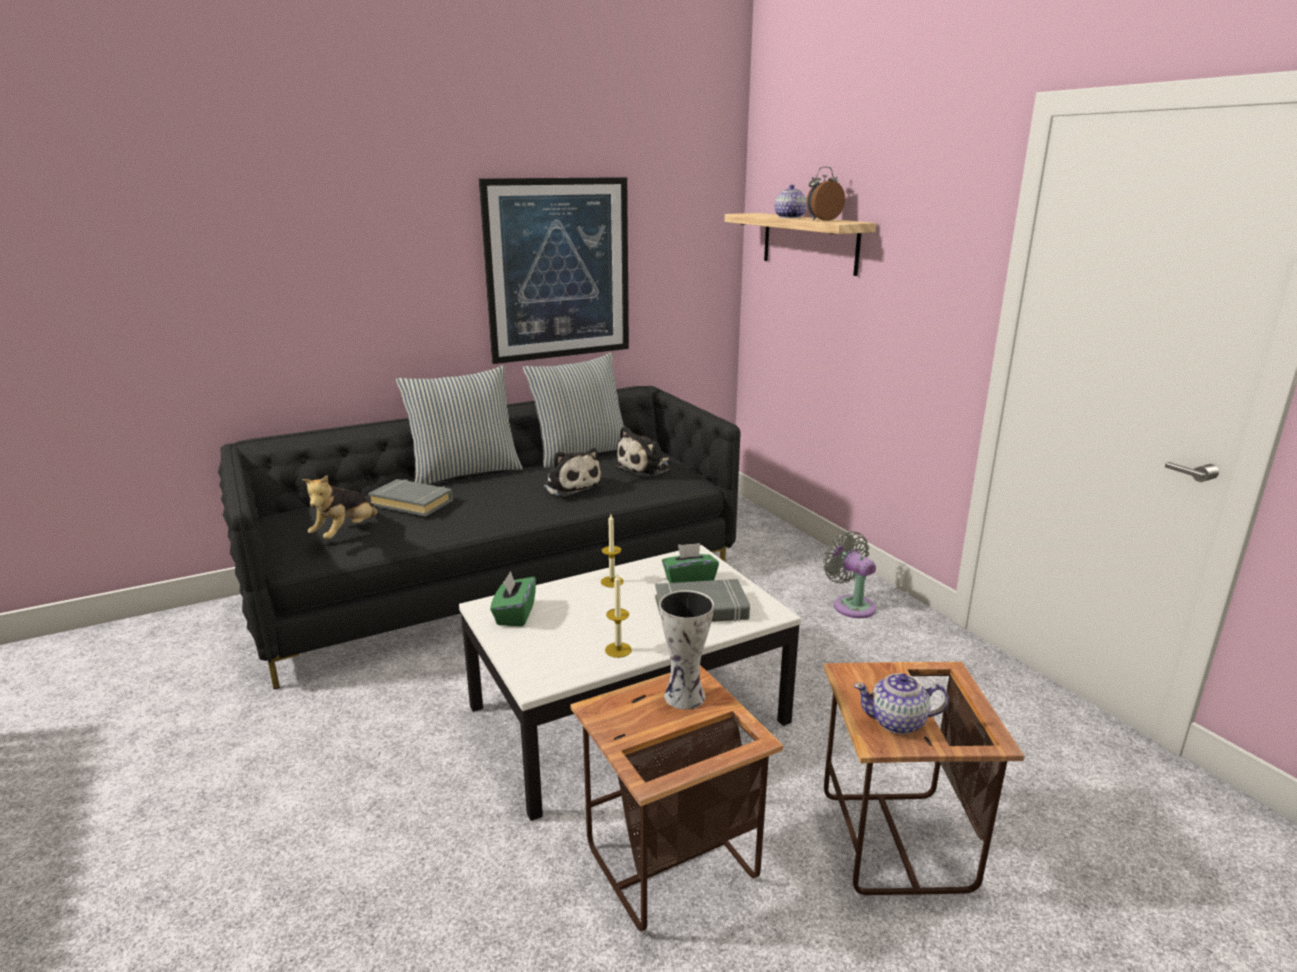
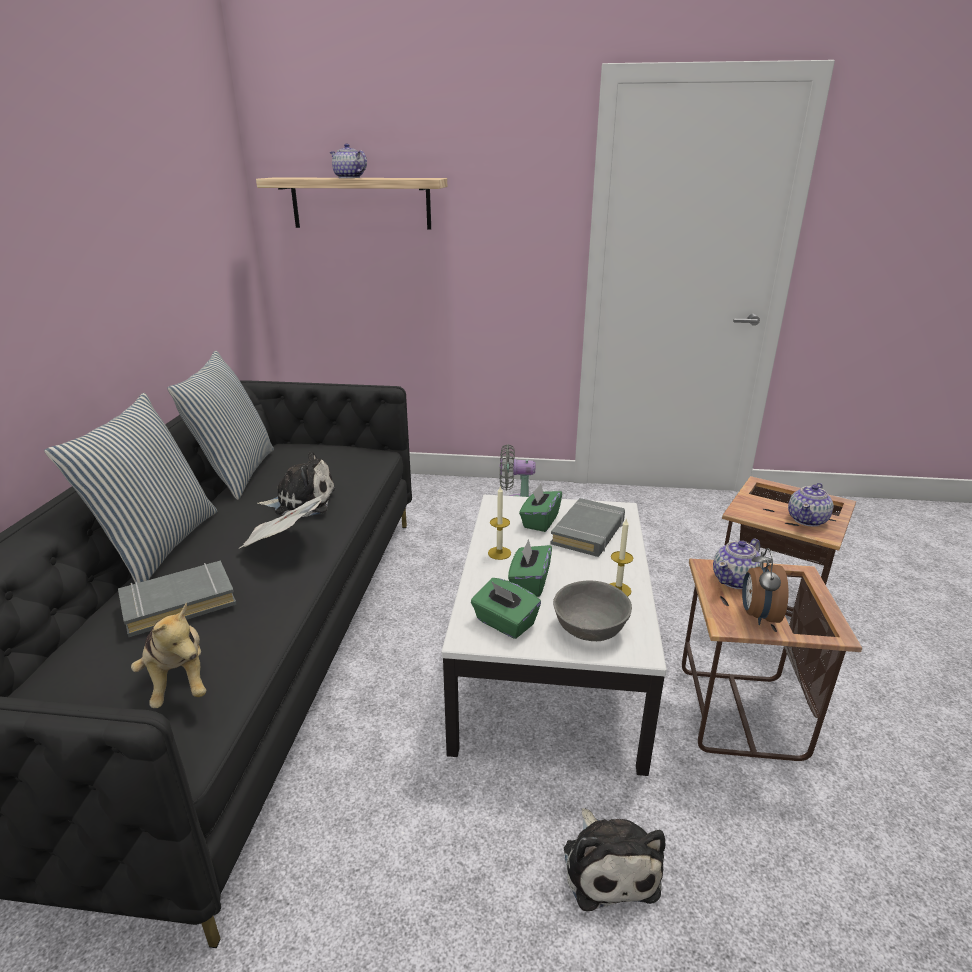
camera: 55 degrees left, 5 degrees up
picture [479,177,629,364] -> none
plush toy [614,426,669,476] -> plush toy moved to [564,808,665,911]
vase [659,590,714,709] -> teapot [713,538,764,589]
alarm clock [806,166,845,221] -> alarm clock moved to [742,548,788,625]
none -> newspaper [238,494,324,549]
none -> green tissue box [508,539,552,597]
none -> grey bowl [553,580,632,641]

